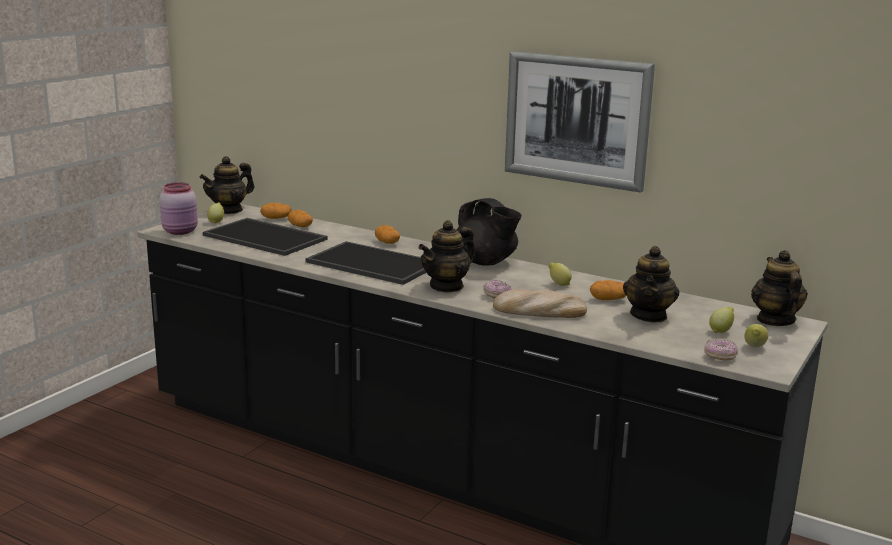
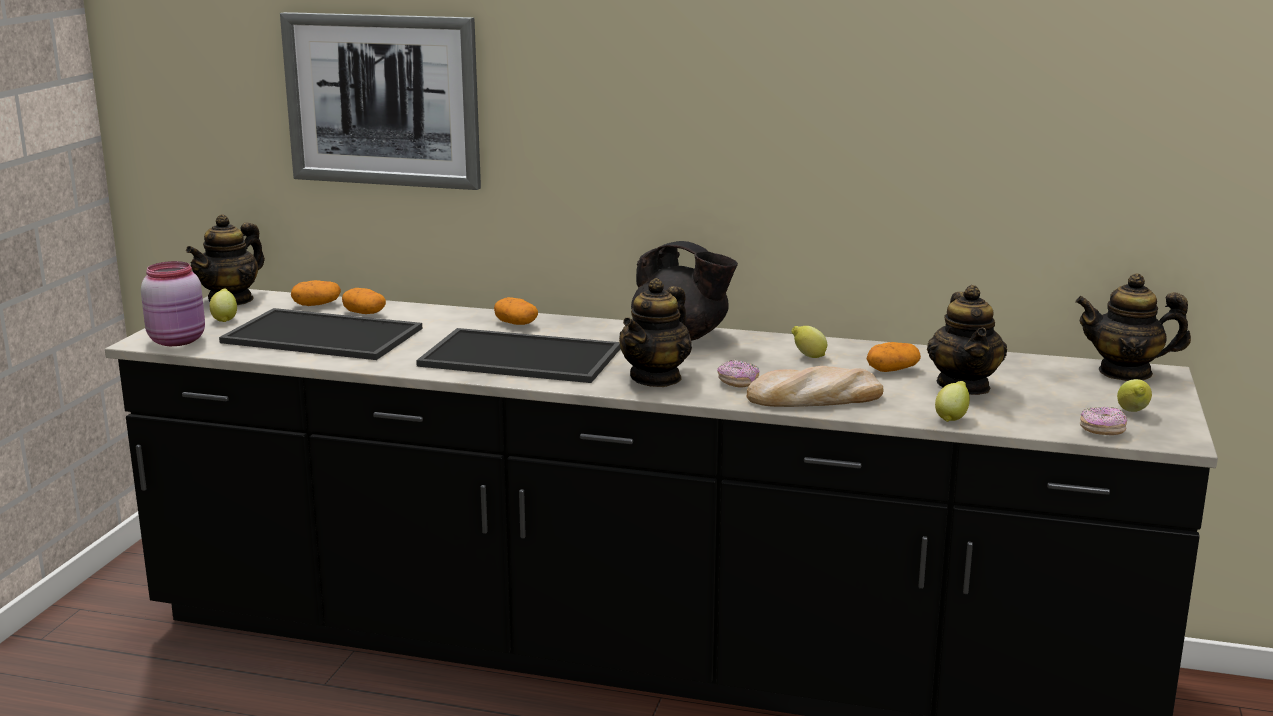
camera: 15 degrees left, 0 degrees up
picture [505,51,655,192] -> picture moved to [280,12,481,190]
lemon [709,307,734,333] -> lemon moved to [935,381,970,422]
teapot [751,250,808,326] -> teapot turned 60 degrees counterclockwise [1075,273,1191,381]

